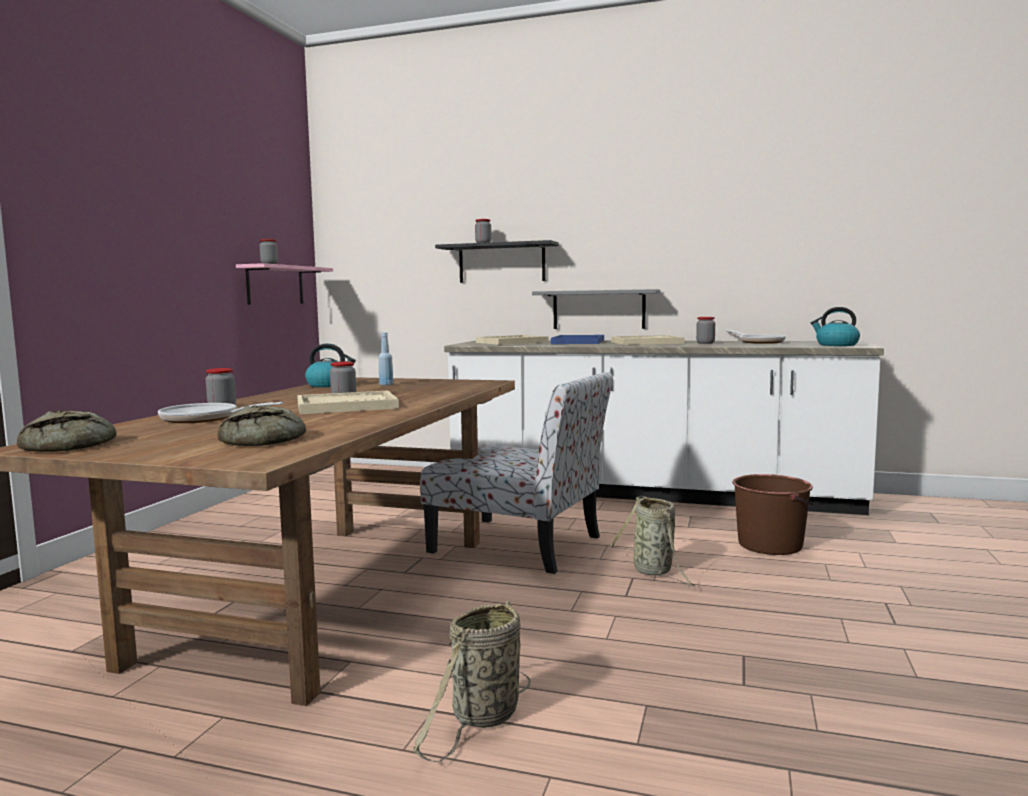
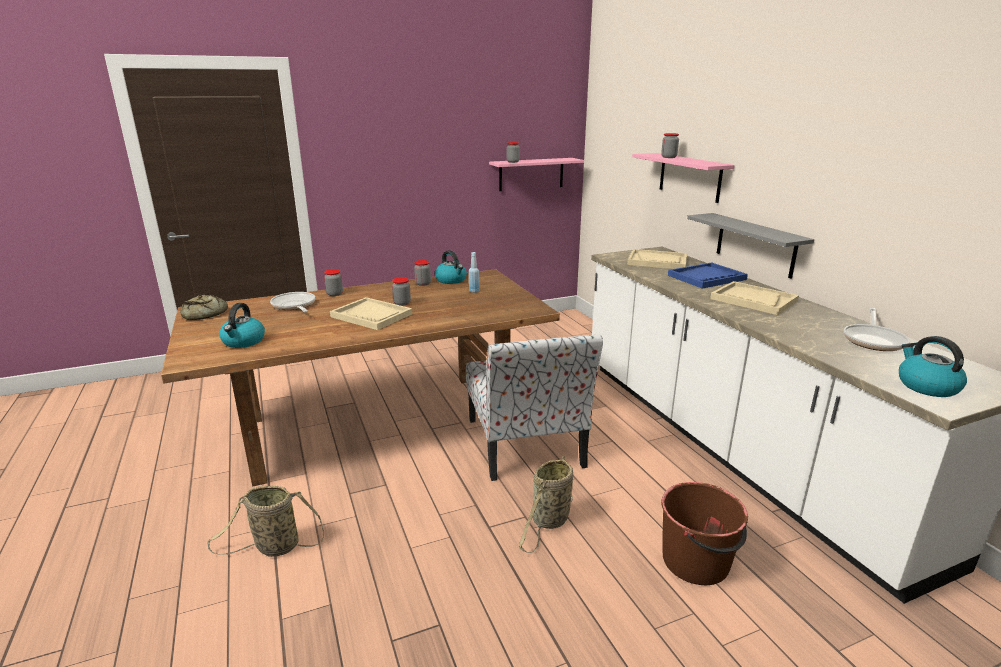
camera: 50 degrees right, 15 degrees up
bread [217,405,306,446] -> kettle [219,303,265,348]
black shelf [435,240,559,283] -> pink shelf [632,153,735,203]
jar [696,317,715,344] -> jar moved to [414,260,431,286]

